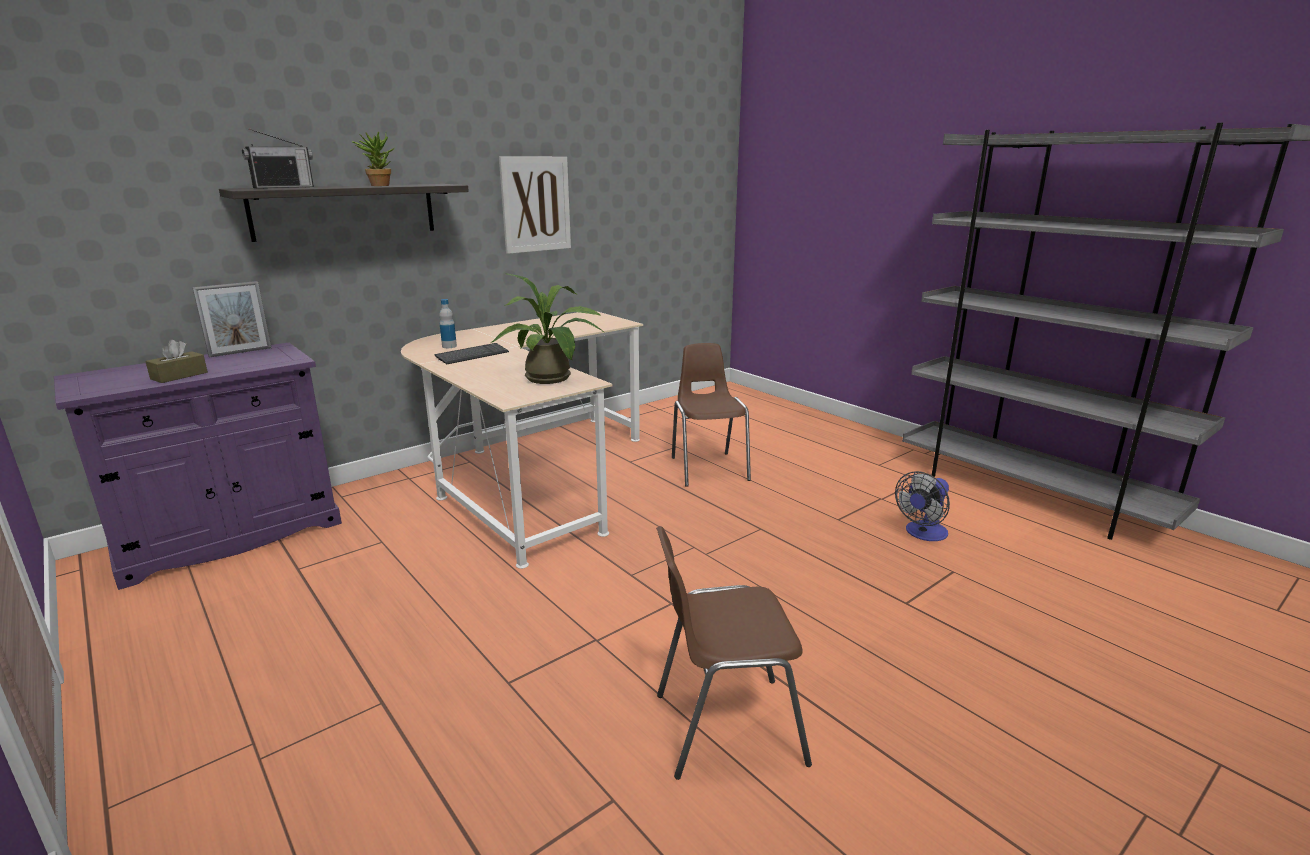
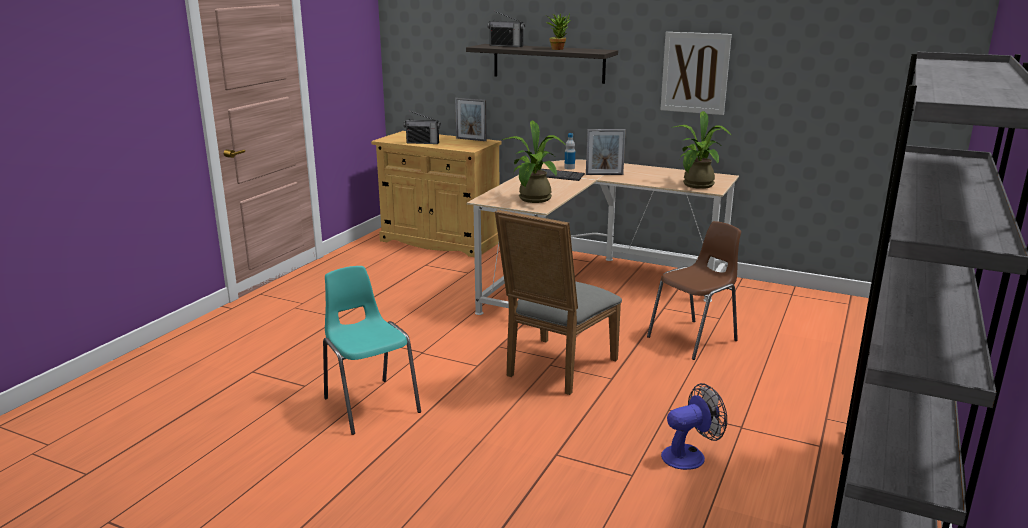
camera: 65 degrees right, 0 degrees up
purple cabinet [54,343,342,590] -> beige cabinet [371,131,502,257]
brown tissue box [145,340,208,383] -> radio [403,111,441,144]
brown chair [656,526,812,780] -> turquoise chair [323,266,421,435]
fan [895,471,950,541] -> fan turned 135 degrees clockwise [661,383,727,470]
none -> grey chair [495,209,622,395]
none -> picture frame [586,129,626,175]
none -> potted plant [671,111,732,189]

